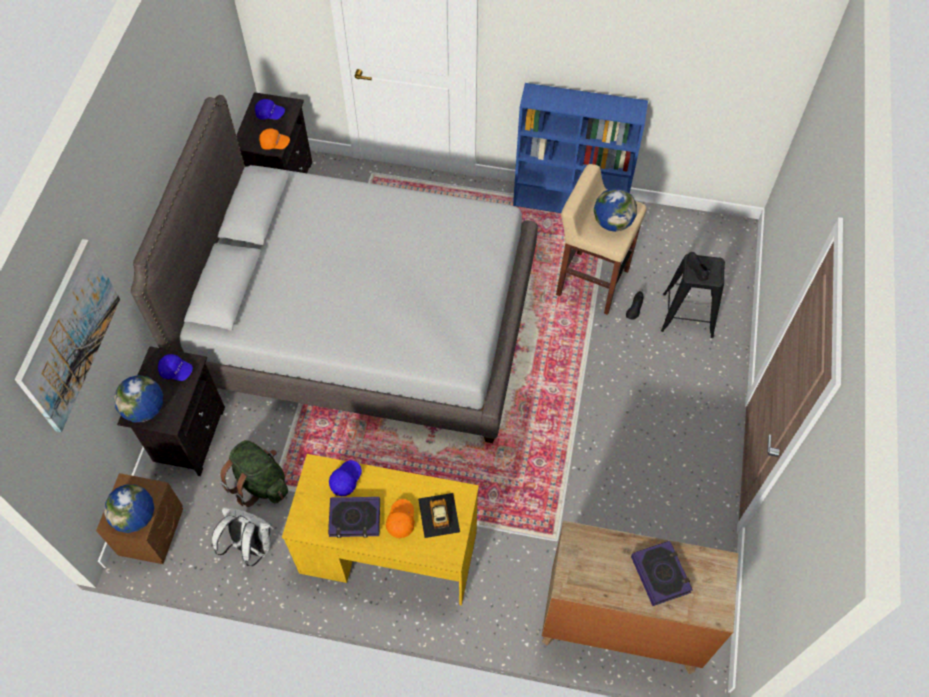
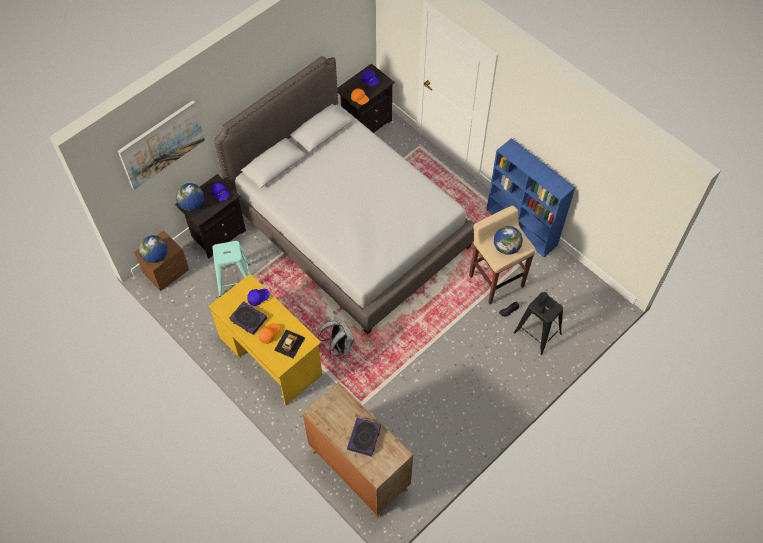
camera: 35 degrees right, 0 degrees up
white backpack [212,507,275,566] -> white backpack moved to [318,316,355,356]
green backpack [220,440,288,507] -> turquoise stool [212,241,250,297]

